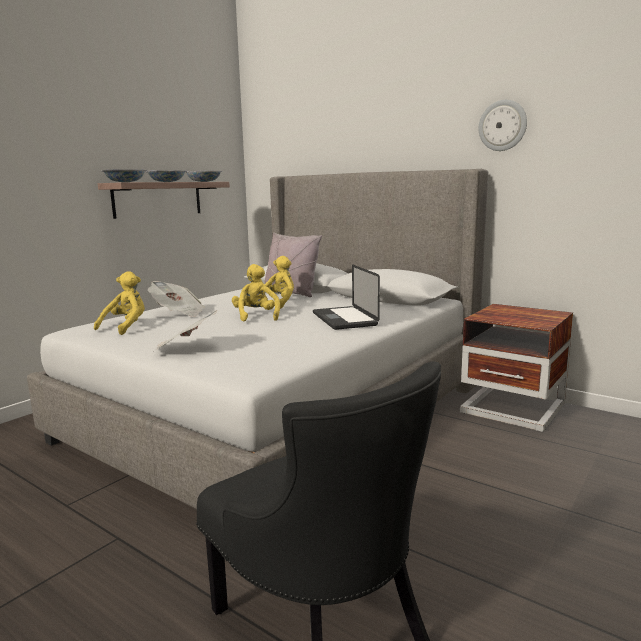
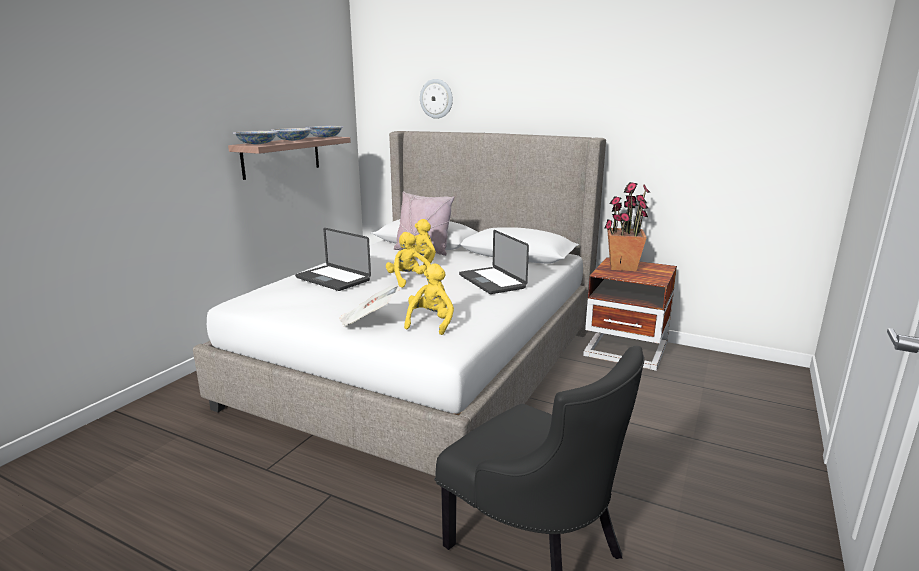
camera: 10 degrees left, 5 degrees up
yellow plush toy [94,271,145,335] -> yellow plush toy moved to [404,263,454,335]
newspaper [148,281,205,317] -> laptop [295,228,371,291]
wall clock [479,100,527,151] -> wall clock moved to [420,79,453,119]
none -> potted plant [605,182,650,271]

